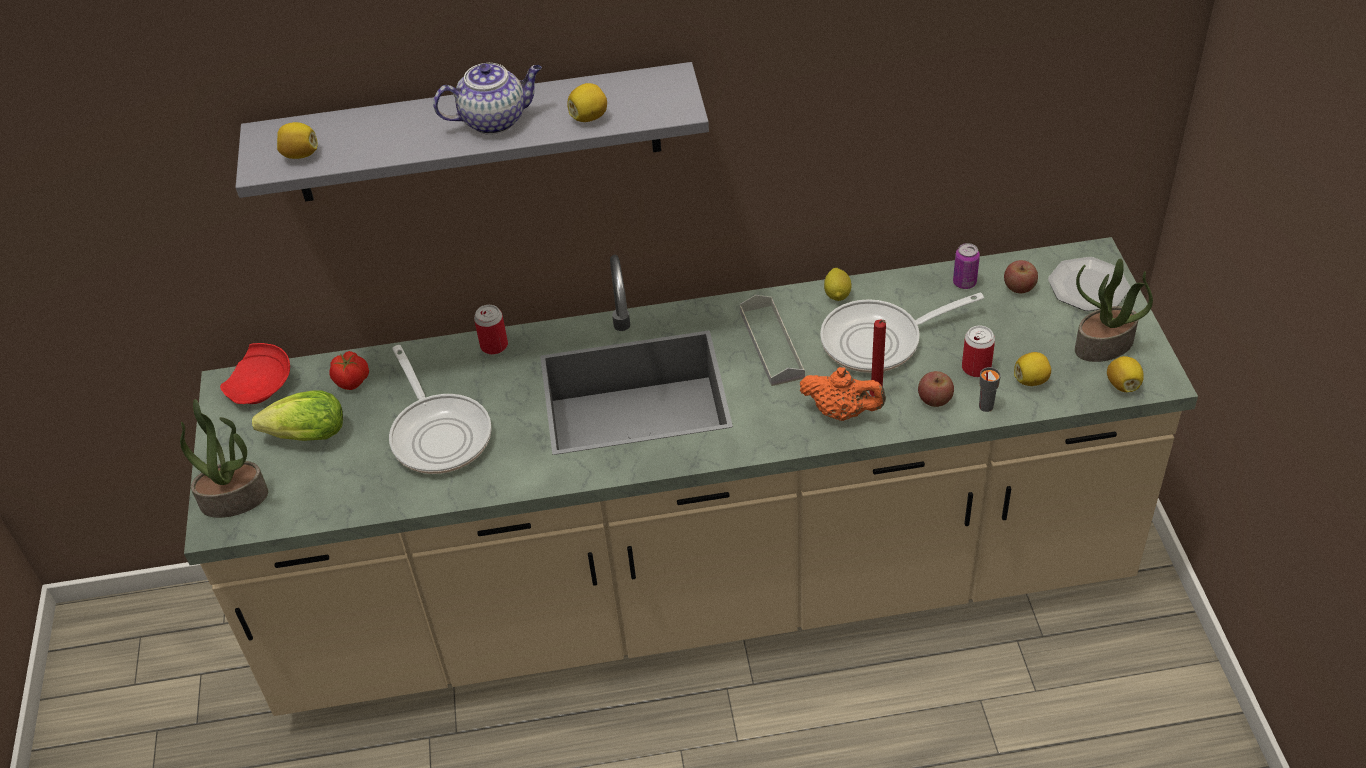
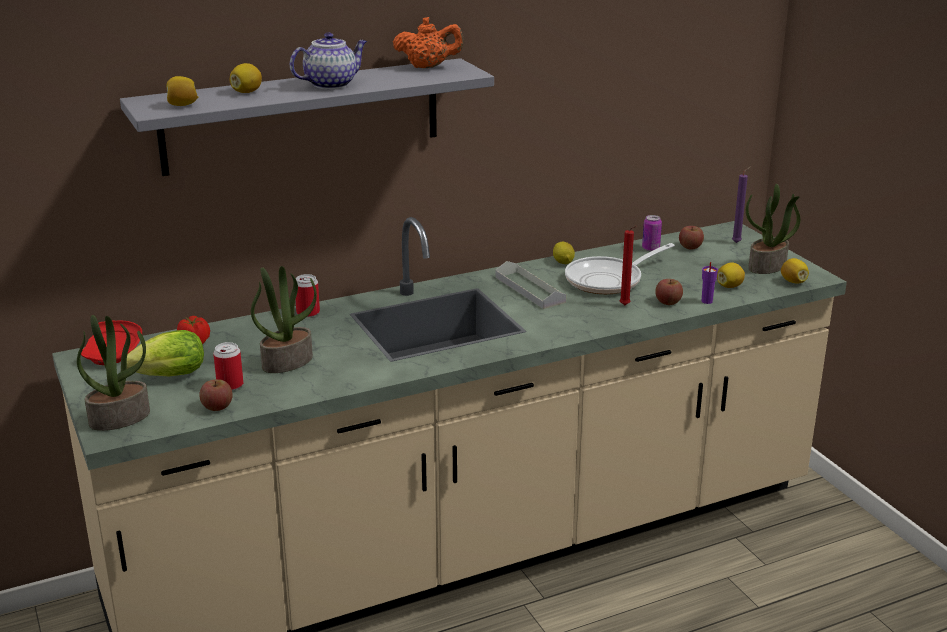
camera: 20 degrees left, 20 degrees down
frying pan [389,345,492,474] -> potted plant [251,266,317,373]
lemon [567,83,607,122] -> lemon moved to [230,63,262,93]
orange teapot [800,367,886,421] -> orange teapot moved to [393,17,464,68]
can [962,326,995,377] -> can moved to [213,342,243,390]
grey cup [979,367,1001,412] -> purple cup [701,262,718,304]
plate [1048,257,1130,311] -> purple candle [732,167,750,243]
none -> apple [199,379,233,411]

